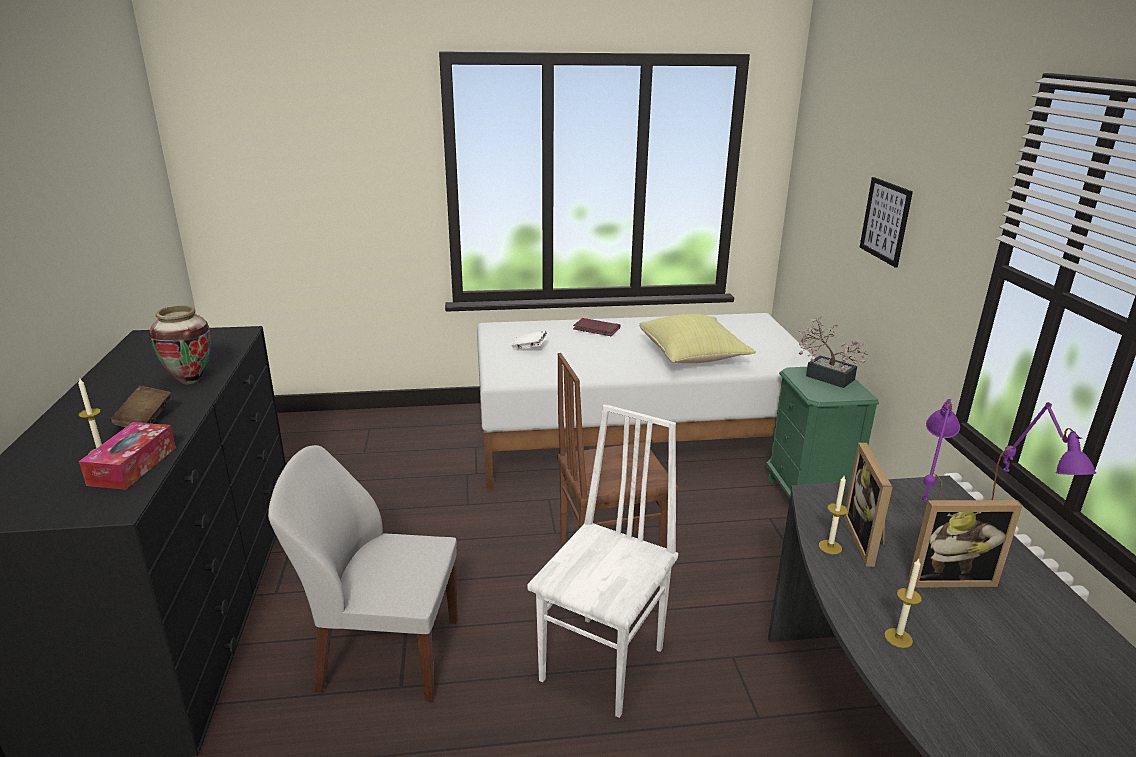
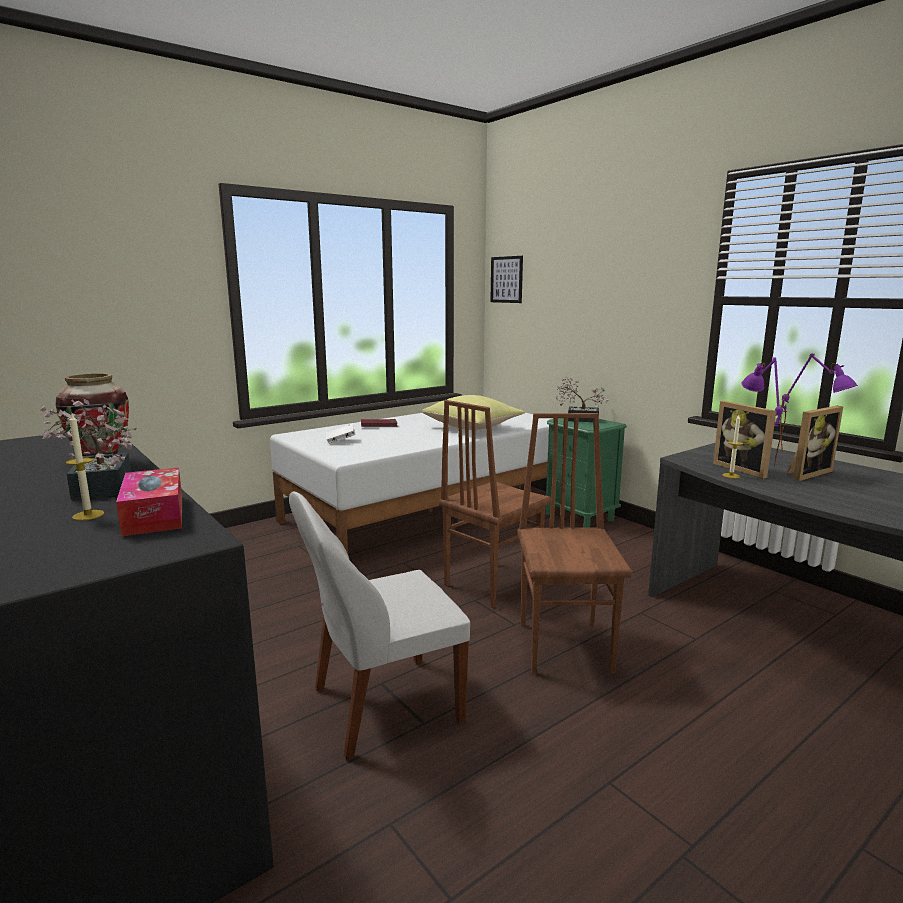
camera: 30 degrees left, 10 degrees down
brown book [110,386,172,428] -> potted plant [40,399,138,499]
white chair [527,404,678,718] -> brown chair [517,413,632,675]
picture [860,177,913,267] -> picture moved to [490,256,523,303]
candle [884,559,922,648] -> none

